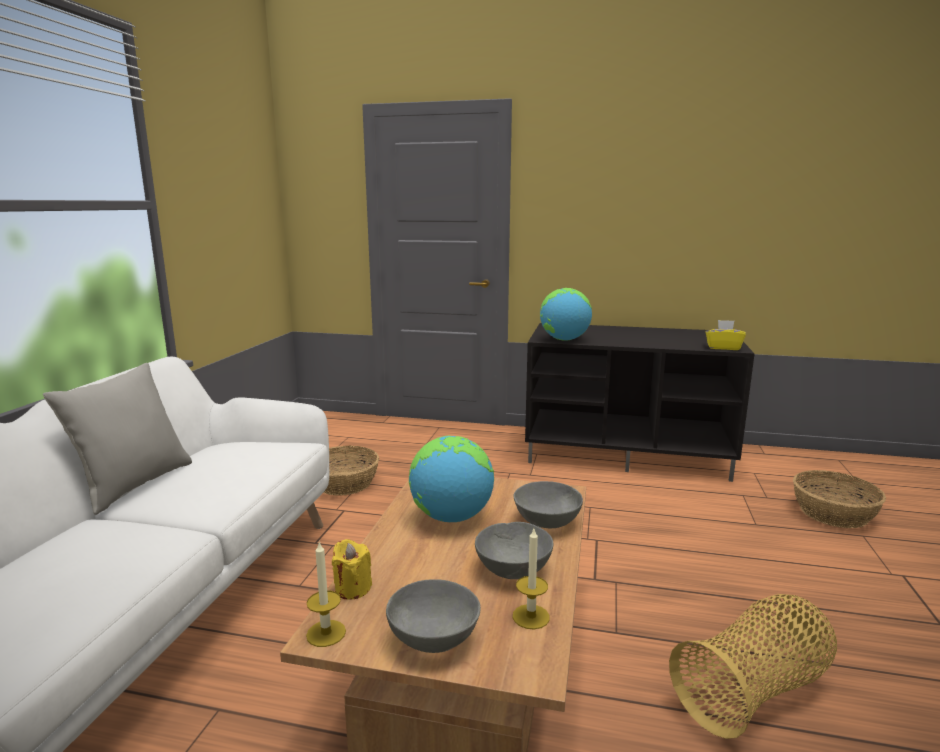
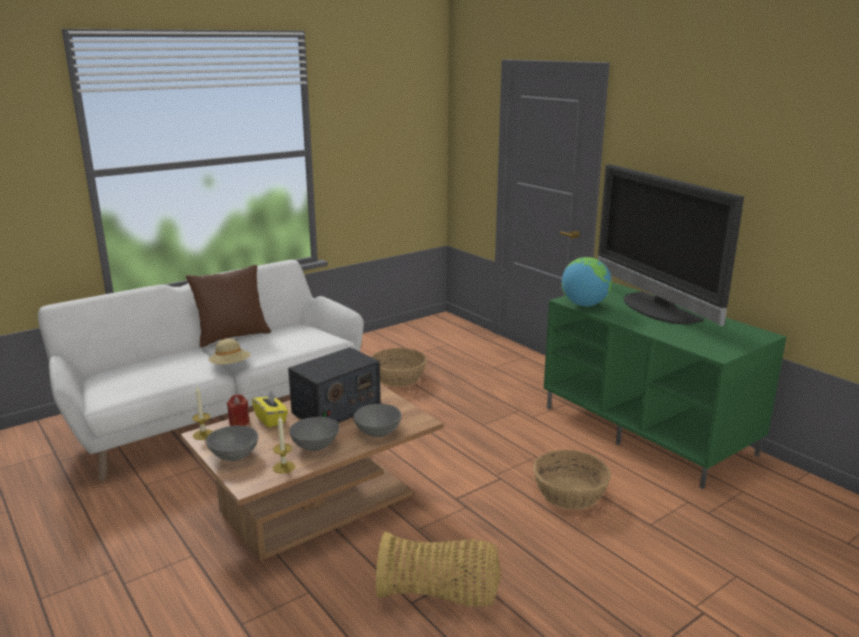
camera: 40 degrees right, 5 degrees up
grey pillow [43,363,192,515] -> brown pillow [186,265,271,348]
yellow candle [332,539,372,599] -> red candle [227,394,250,426]
globe [409,436,494,522] -> radio [288,347,381,423]
black tv stand [525,323,755,482] -> green tv stand [544,282,787,489]
yellow tissue box [705,320,746,350] -> yellow tissue box moved to [252,391,288,428]
basket [793,470,886,528] -> basket moved to [533,450,611,510]
none -> beige hat [209,339,250,364]
none -> television [598,164,744,326]

